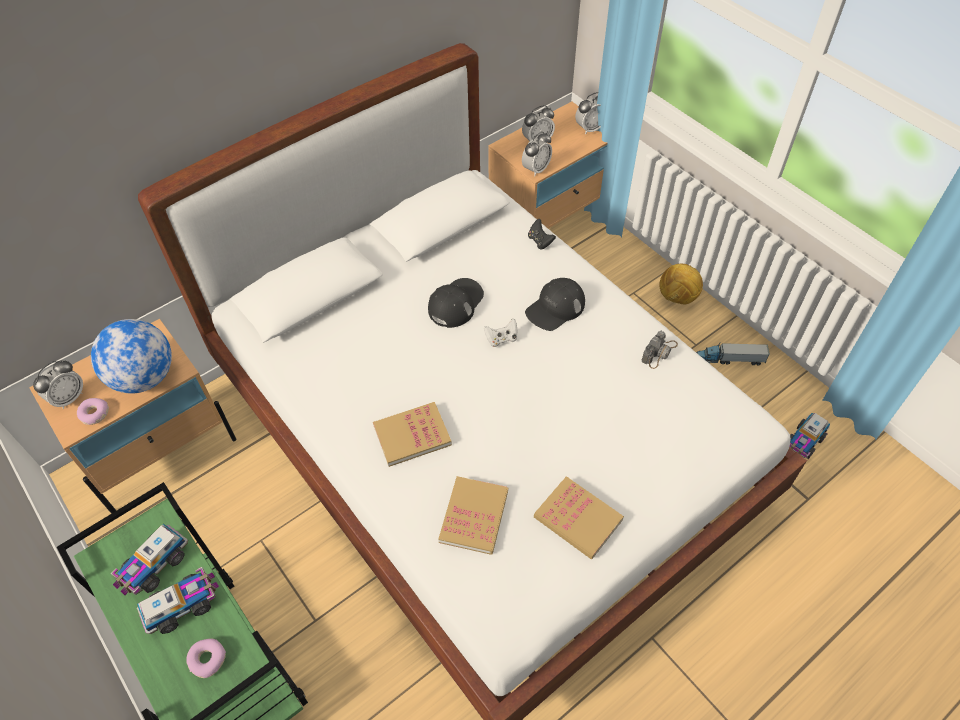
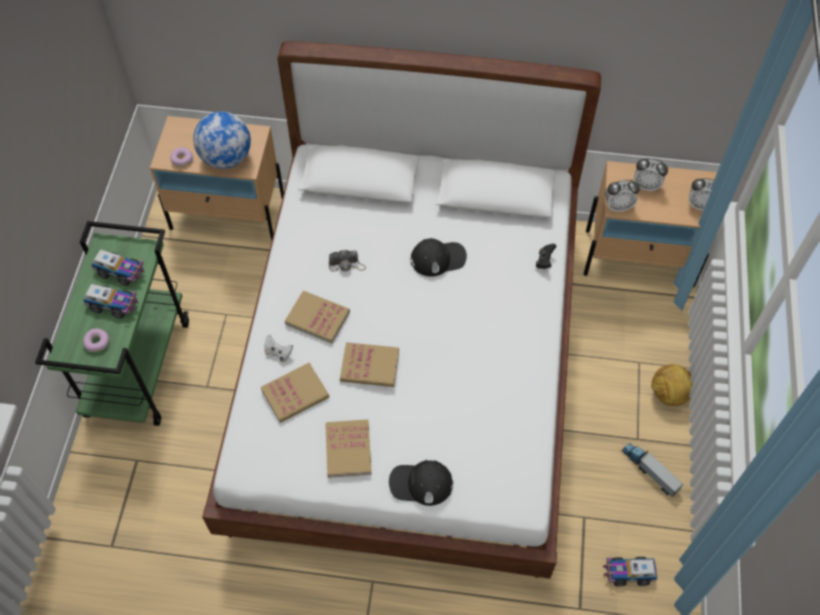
camera: 45 degrees right, 5 degrees up
alarm clock [33,360,83,409] -> none
toy truck [110,524,188,595] -> toy truck turned 150 degrees counterclockwise [91,249,145,286]
white game controller [484,318,517,347] -> white game controller moved to [264,335,293,362]
black cap [525,278,585,331] -> black cap moved to [389,460,453,506]
camera [642,331,678,369] -> camera moved to [329,250,366,271]
none -> book [340,342,399,387]

